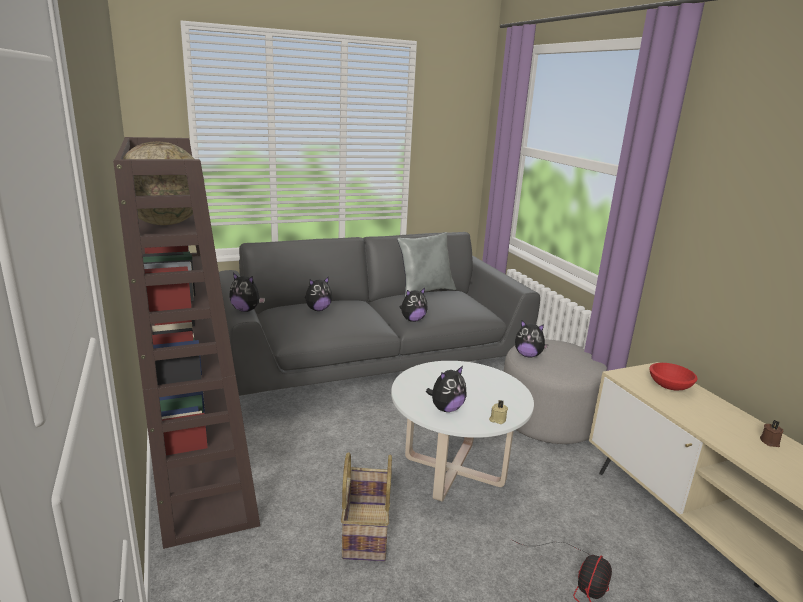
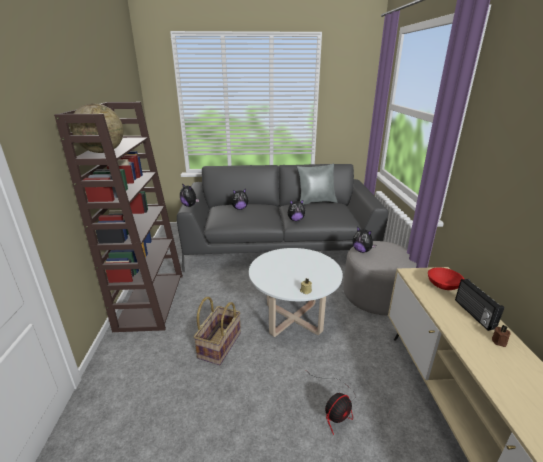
camera: 20 degrees right, 5 degrees up
plush toy [426,366,467,412] -> none
none -> radio [455,279,504,331]

